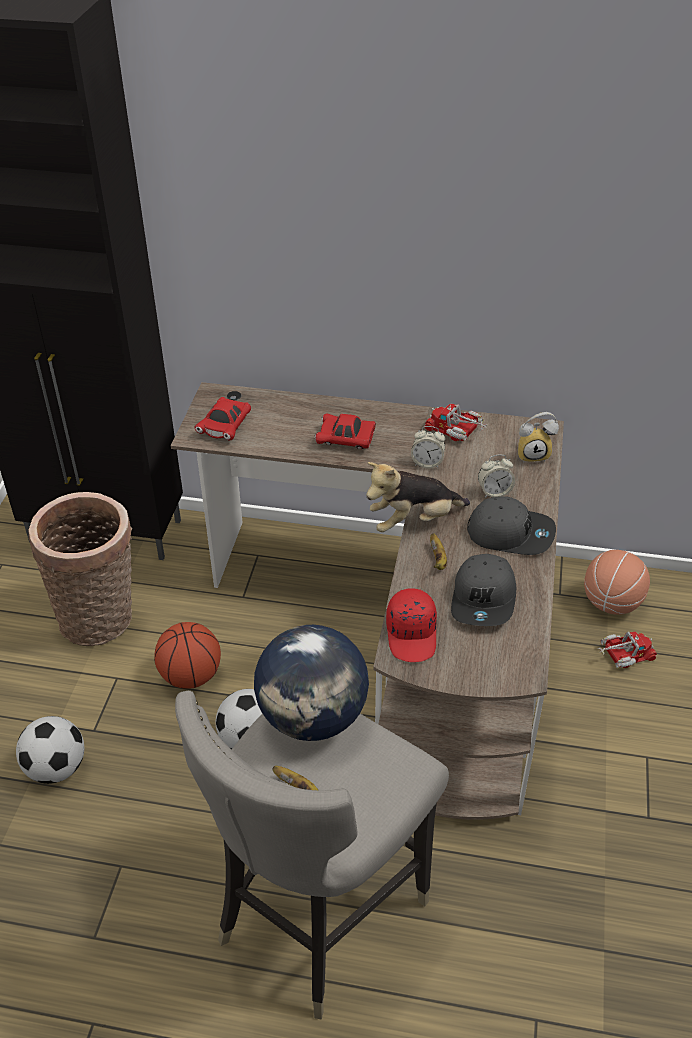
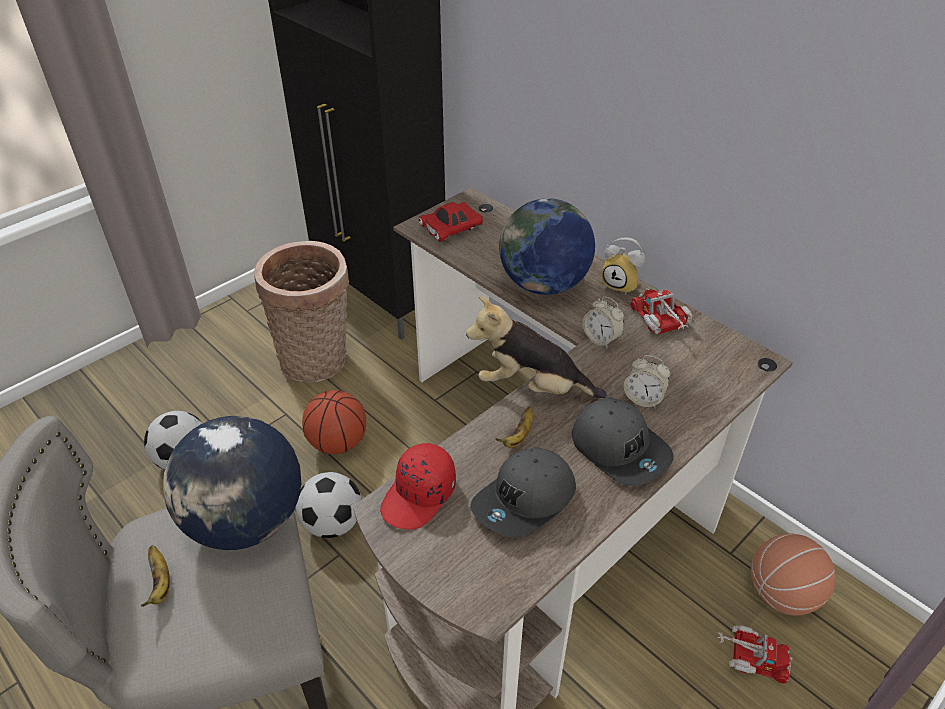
camera: 35 degrees right, 0 degrees up
red toy car [315,414,376,449] -> globe [499,198,595,295]
alarm clock [518,412,559,463] -> alarm clock moved to [602,237,645,295]

